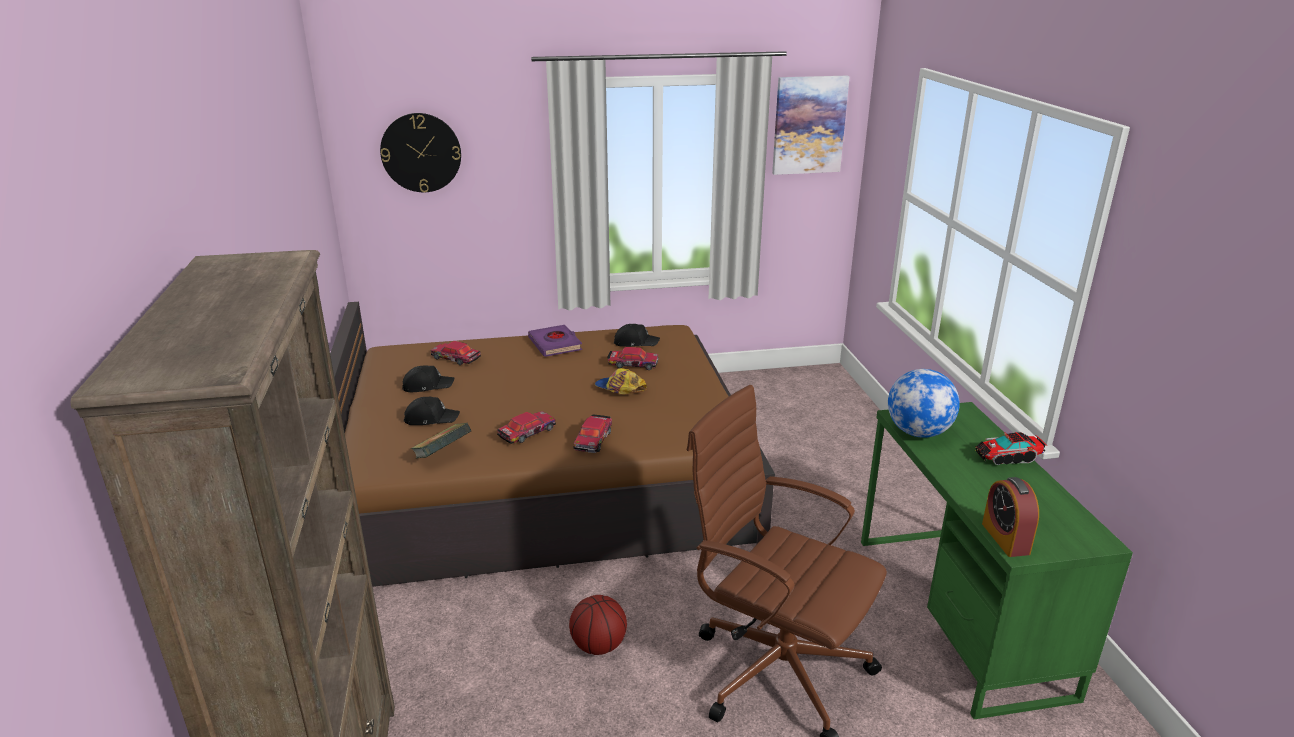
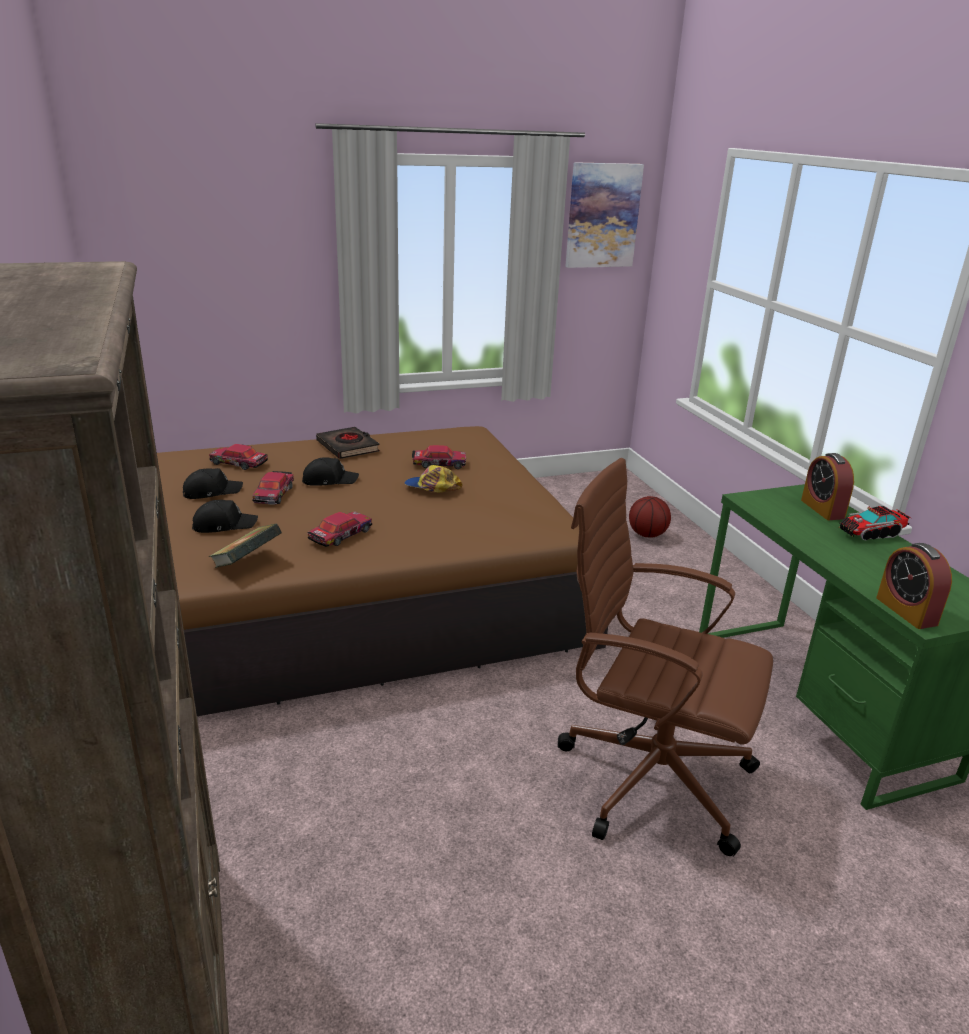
camera: 10 degrees left, 0 degrees up
wall clock [380,113,461,192] -> none
purple book [528,325,582,357] -> black book [316,427,380,459]
basketball [569,595,627,655] -> basketball moved to [629,496,671,538]
toy car [573,414,612,453] -> toy car moved to [252,471,294,505]
black cap [614,324,660,347] -> black cap moved to [302,457,359,486]
globe [888,369,960,438] -> none
none -> alarm clock [801,453,854,520]

